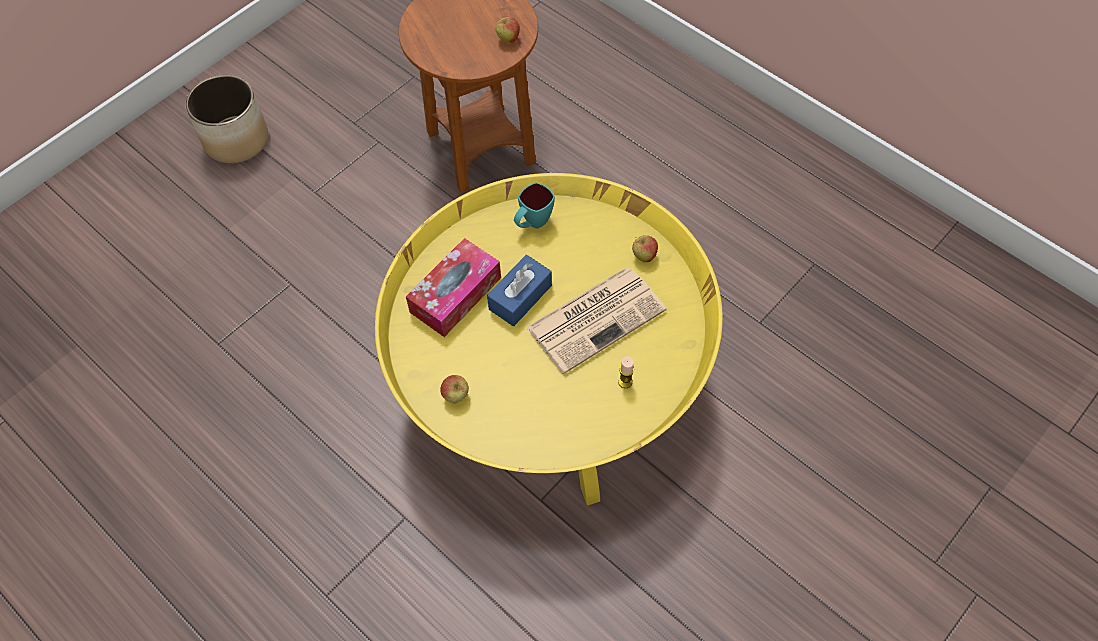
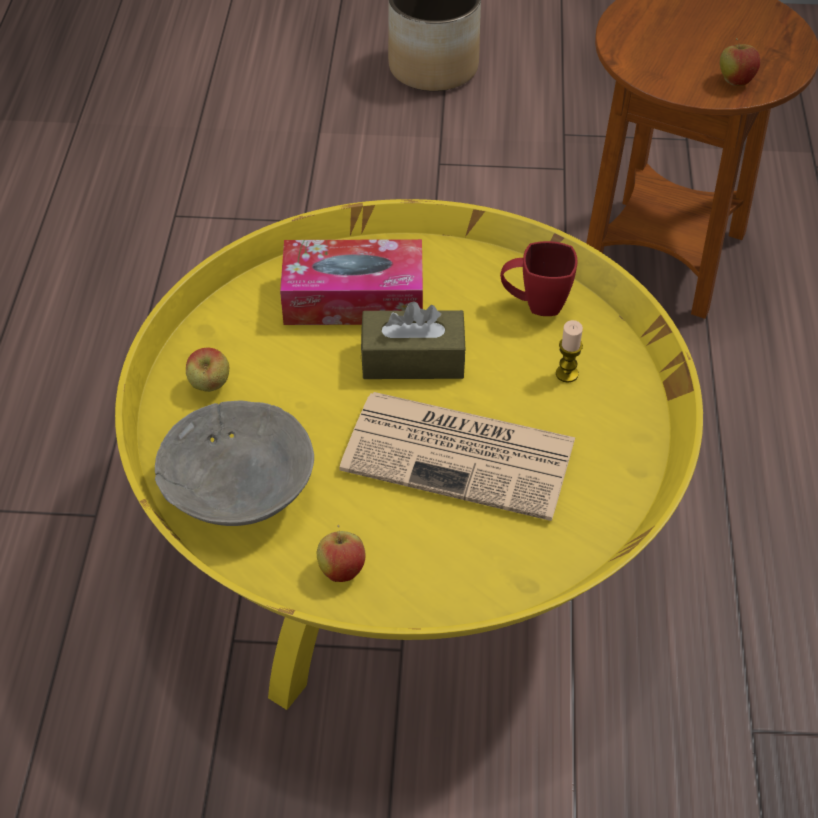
camera: 50 degrees right, 10 degrees down
blue tissue box [487,255,552,326] -> brown tissue box [361,301,466,379]
turquoise mug [514,182,555,229] -> red mug [500,241,577,316]
candle [618,356,634,388] -> candle moved to [556,320,583,383]
apple [632,235,658,263] -> apple moved to [317,525,366,582]
none -> grey bowl [155,401,314,526]

